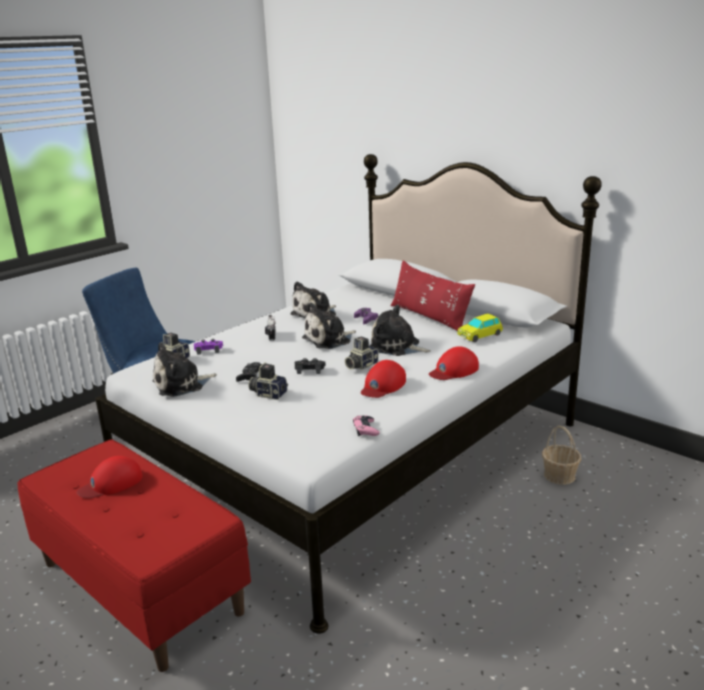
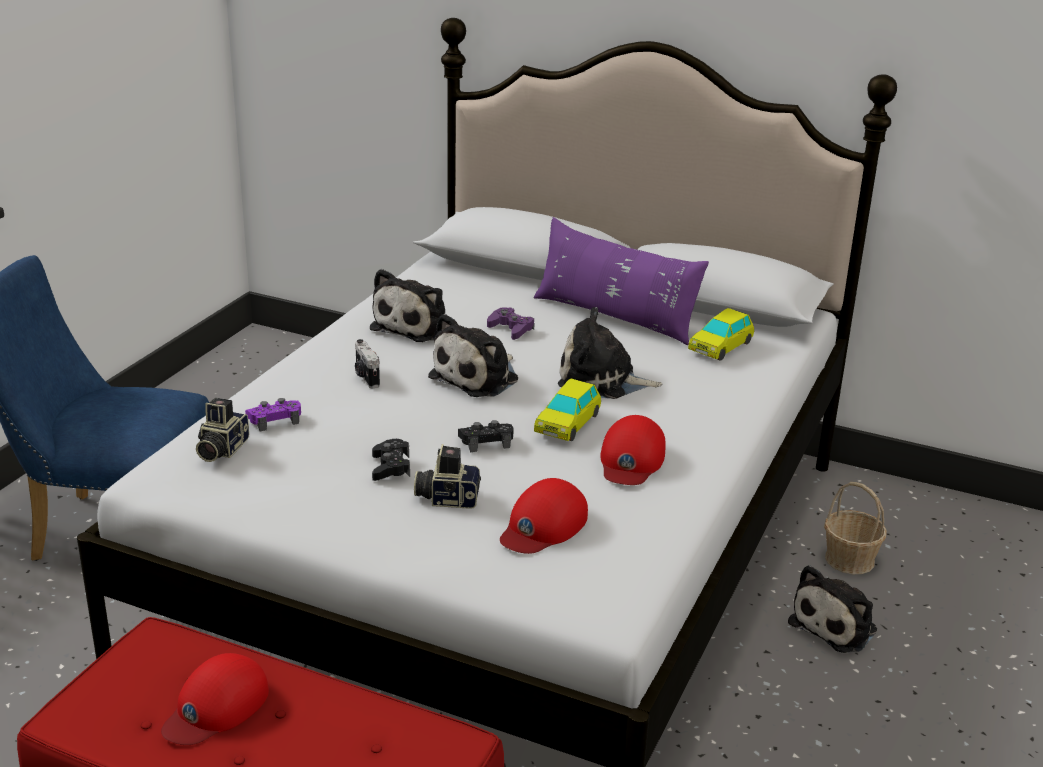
camera: 20 degrees left, 5 degrees up
plush toy [153,342,217,397] -> plush toy moved to [788,565,877,653]
camera [345,337,378,370] -> toy car [534,379,601,441]
pink game controller [353,415,380,436] -> none
red pillow [391,260,475,331] -> purple pillow [534,217,709,345]
red cap [429,346,479,380] -> red cap moved to [500,478,588,554]

